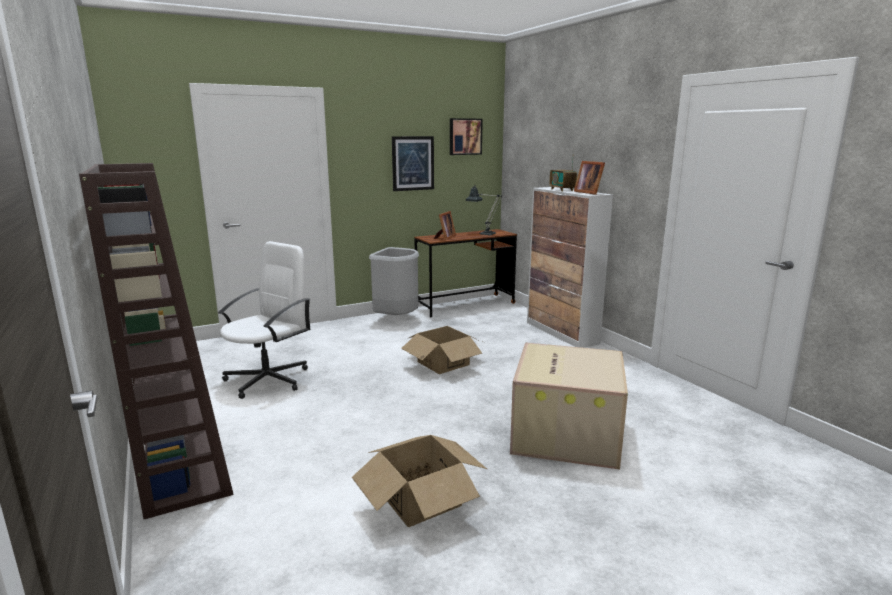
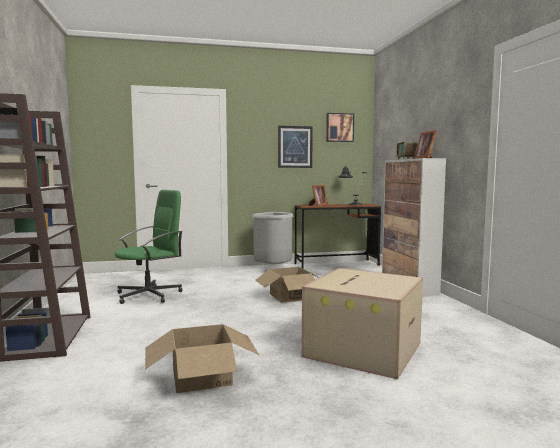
camera: 15 degrees right, 10 degrees down
white office chair [218,241,310,399] -> green office chair [115,190,183,304]

